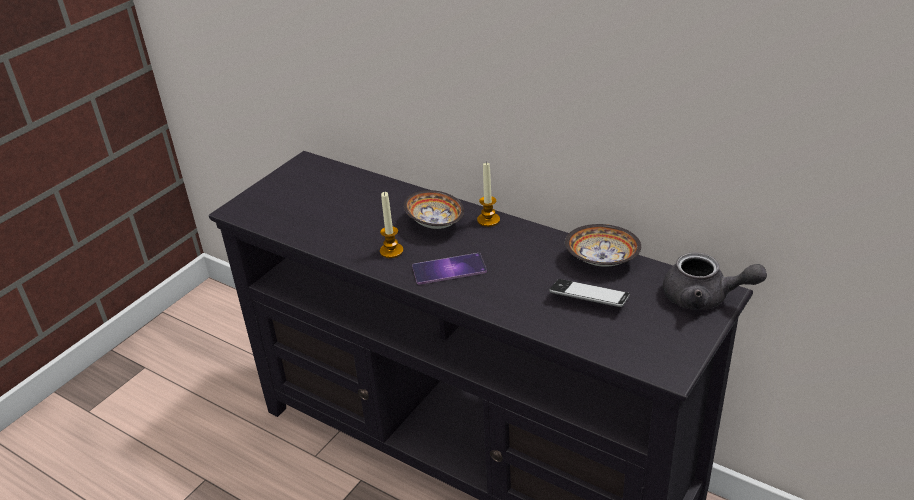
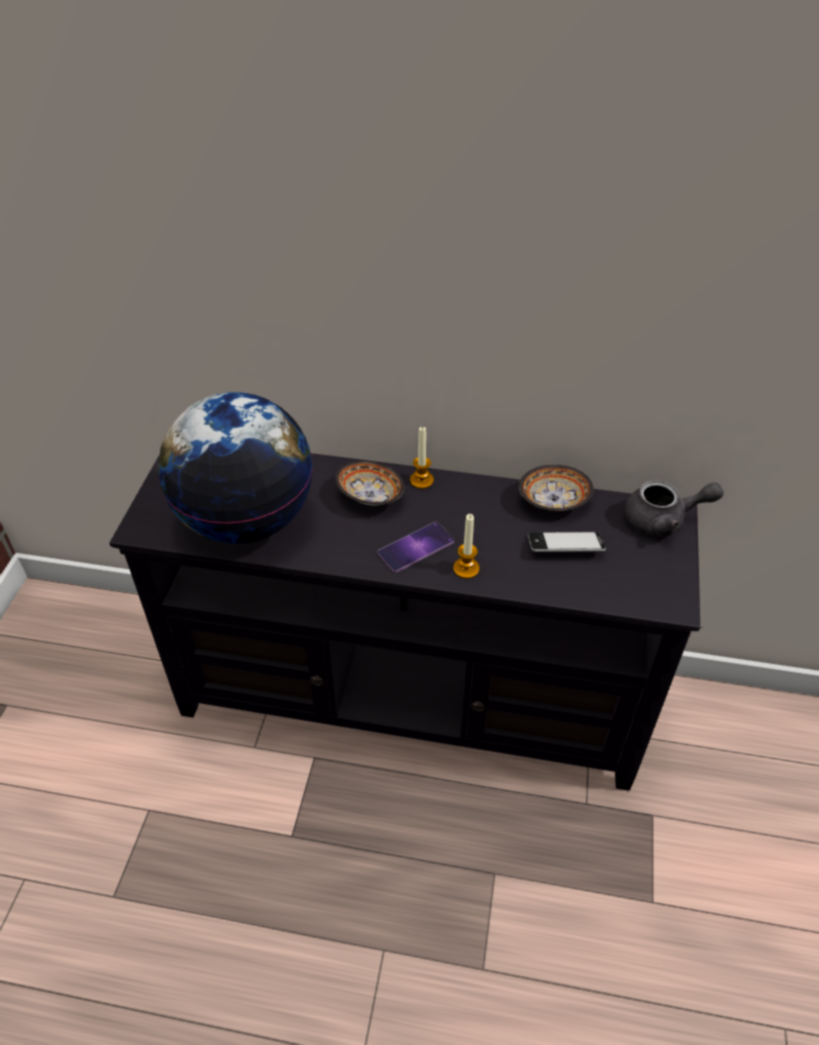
camera: 25 degrees left, 10 degrees up
candle [380,192,403,258] -> candle moved to [453,514,480,579]
none -> globe [158,392,313,544]

